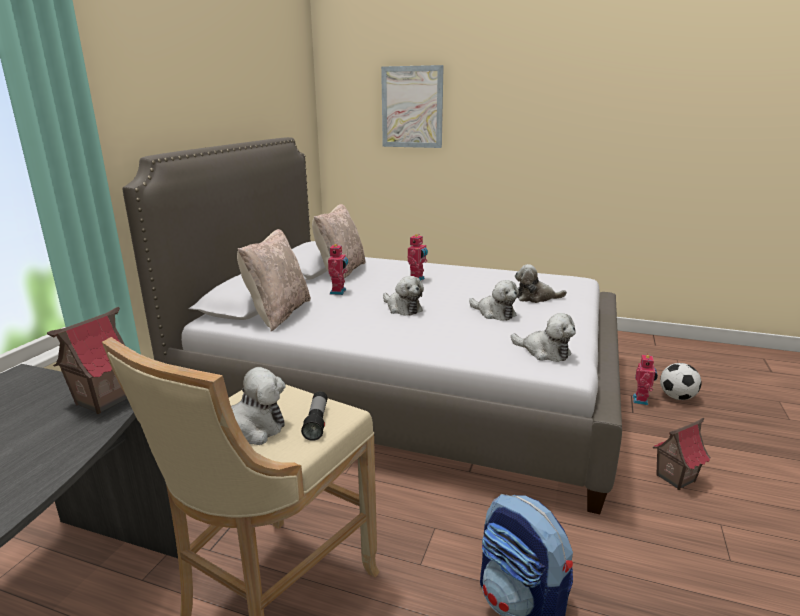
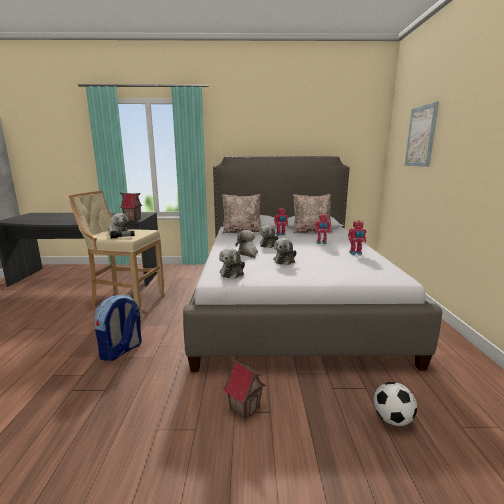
camera: 70 degrees right, 5 degrees down
plush toy [515,264,567,303] -> plush toy moved to [235,230,258,258]
toy robot [633,353,658,405] -> toy robot moved to [348,220,366,255]

